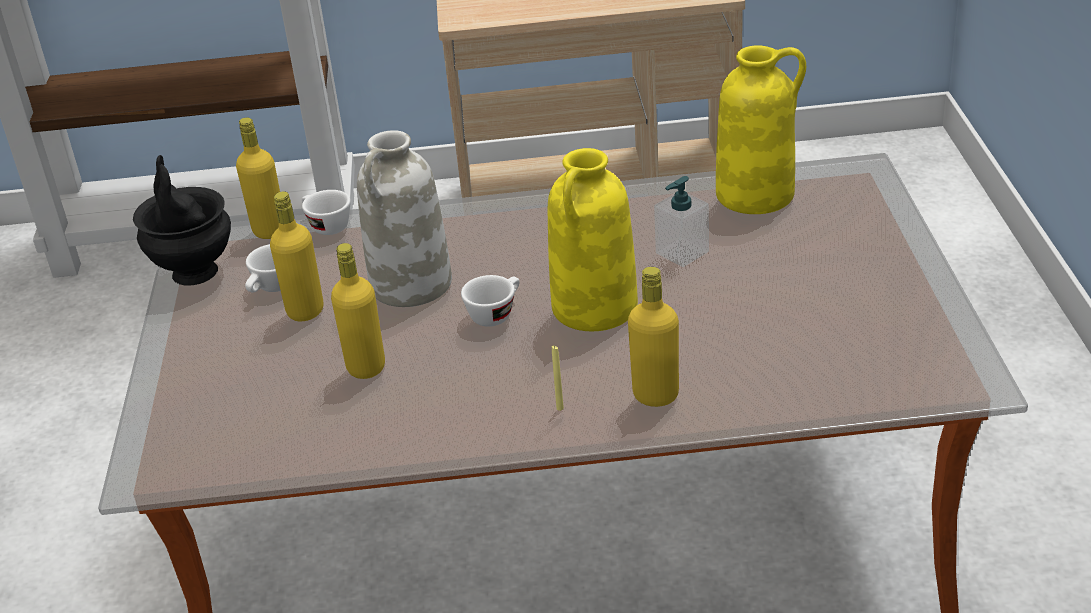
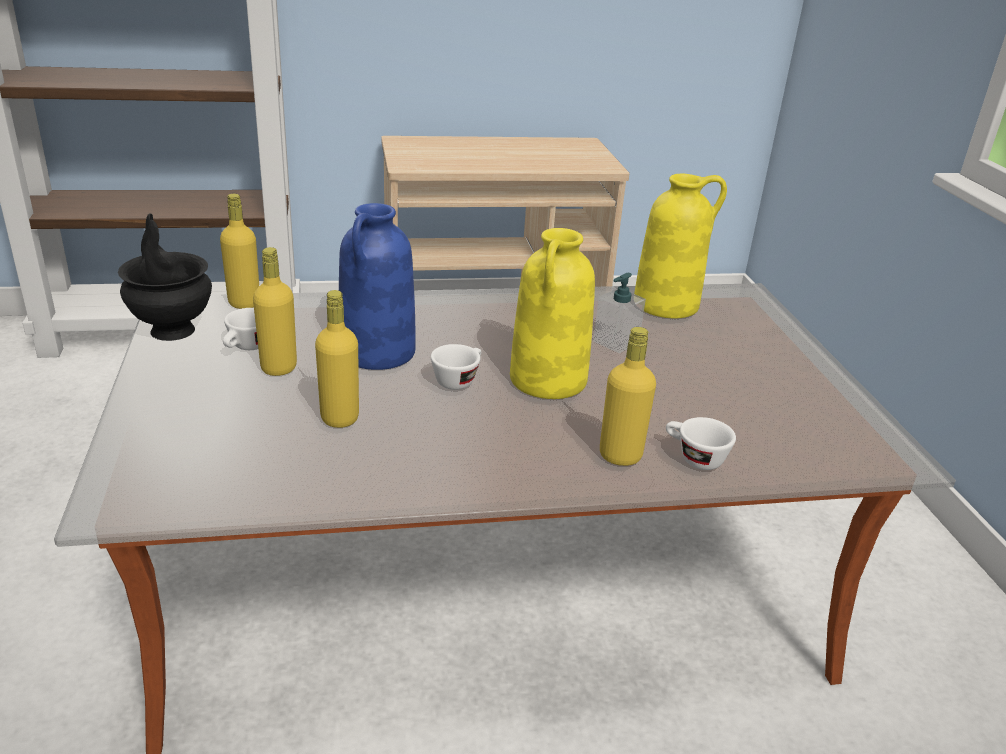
camera: 10 degrees left, 5 degrees down
white cup [302,190,351,235] -> white cup moved to [666,417,736,470]
white vase [357,130,452,307] -> blue vase [339,203,416,370]
yellow candle [552,345,564,411] -> none

